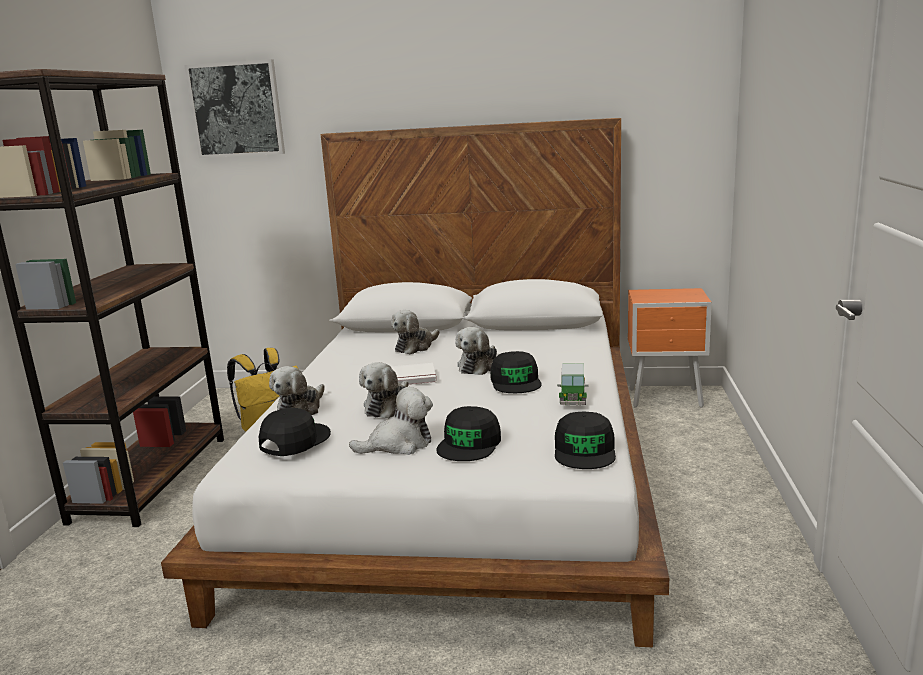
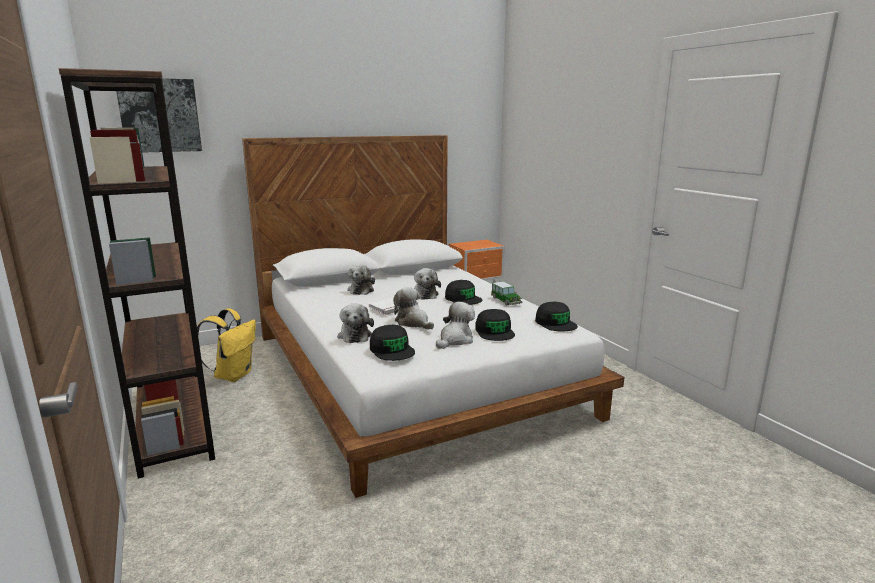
camera: 35 degrees left, 0 degrees up
black cap [259,408,331,456] -> black cap turned 150 degrees clockwise [370,325,415,361]
plush toy [359,362,408,418] -> plush toy turned 150 degrees clockwise [393,287,434,329]

